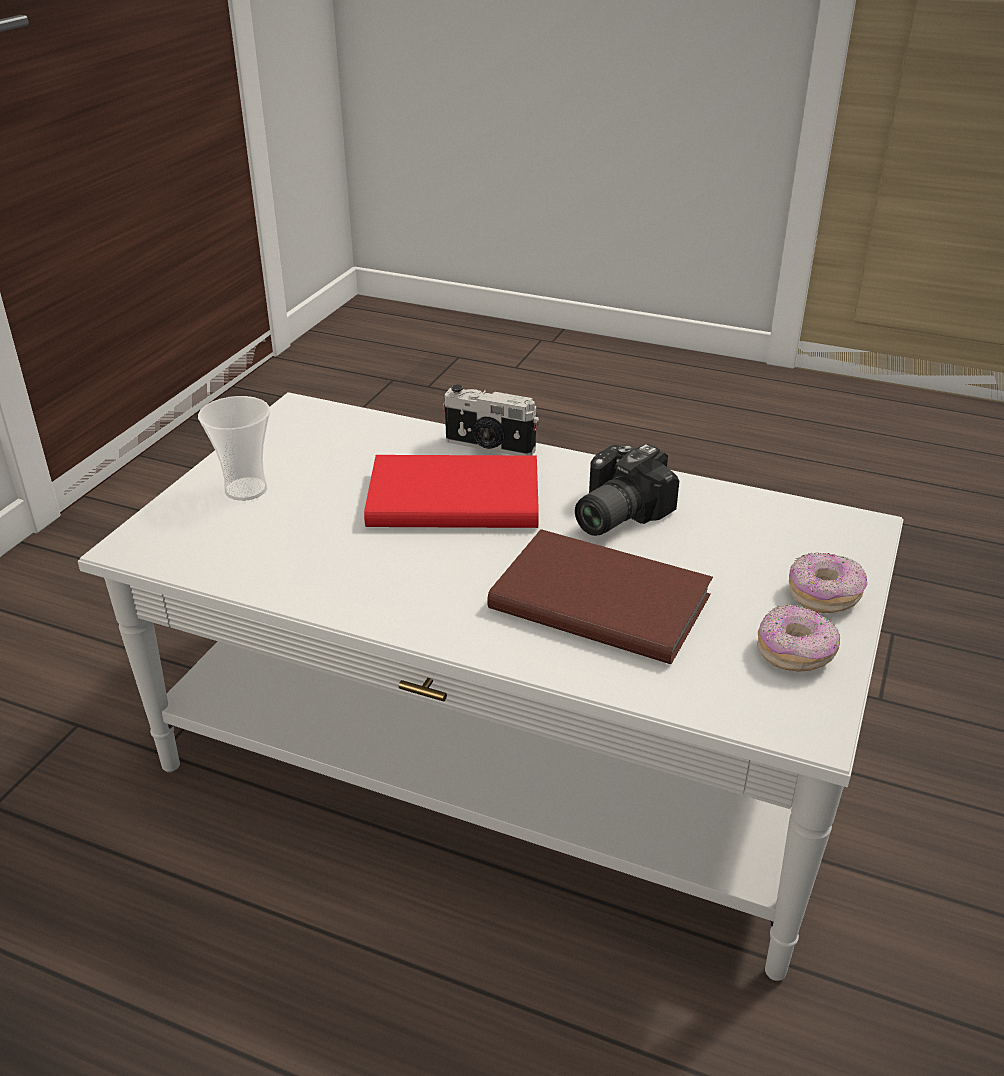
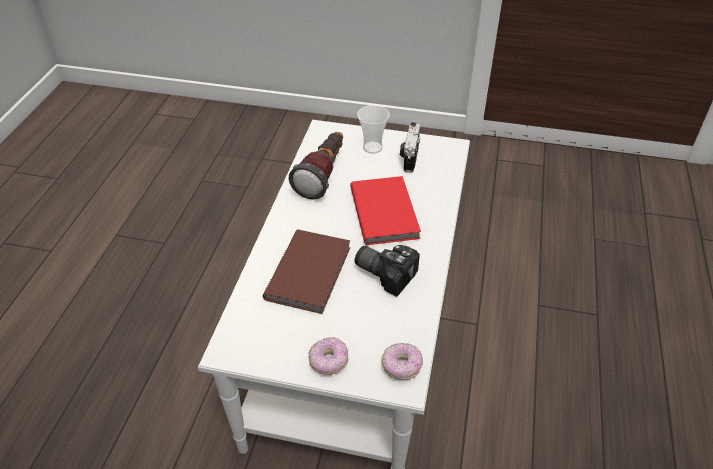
camera: 80 degrees right, 10 degrees up
camera [443,384,539,456] -> camera moved to [400,122,420,173]
donut [757,605,840,672] -> donut moved to [382,343,423,380]
none -> flashlight [289,132,343,200]

